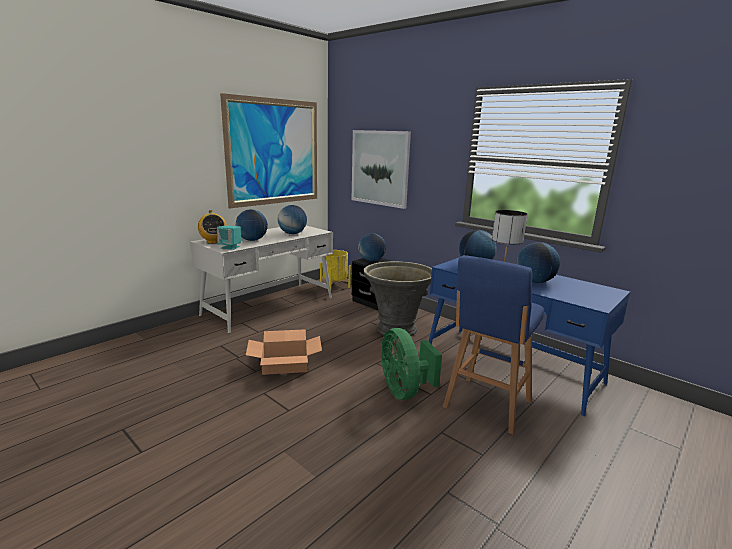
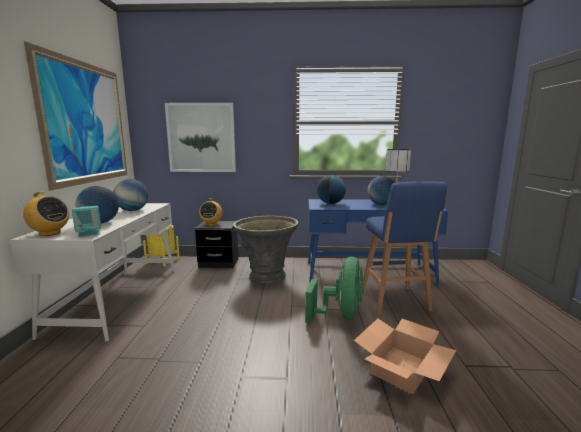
camera: 40 degrees left, 5 degrees down
cardboard box [246,329,322,375] -> cardboard box moved to [354,319,456,394]
globe [358,233,386,261] -> radio [199,198,223,226]
green fan [381,328,442,400] -> green fan turned 105 degrees counterclockwise [305,257,364,323]

